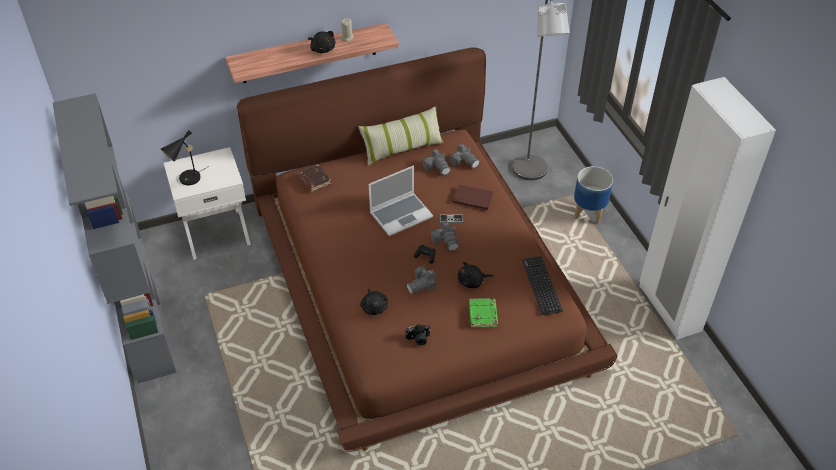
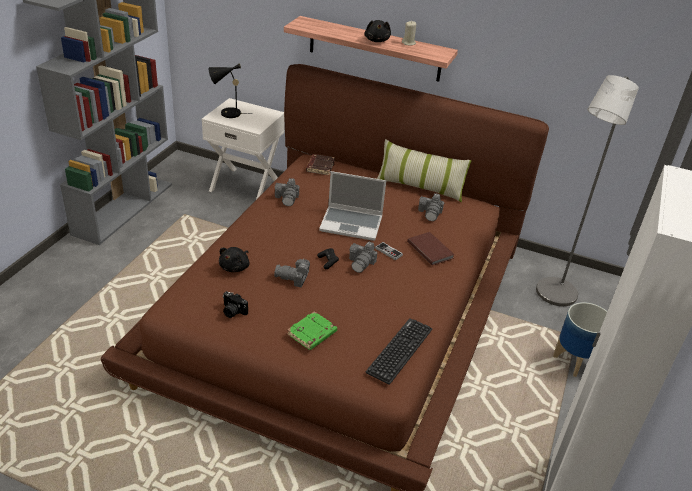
camera: 40 degrees right, 10 degrees down
camera [450,144,480,168] -> camera moved to [275,178,300,206]
black plush toy [458,262,493,288] -> none

